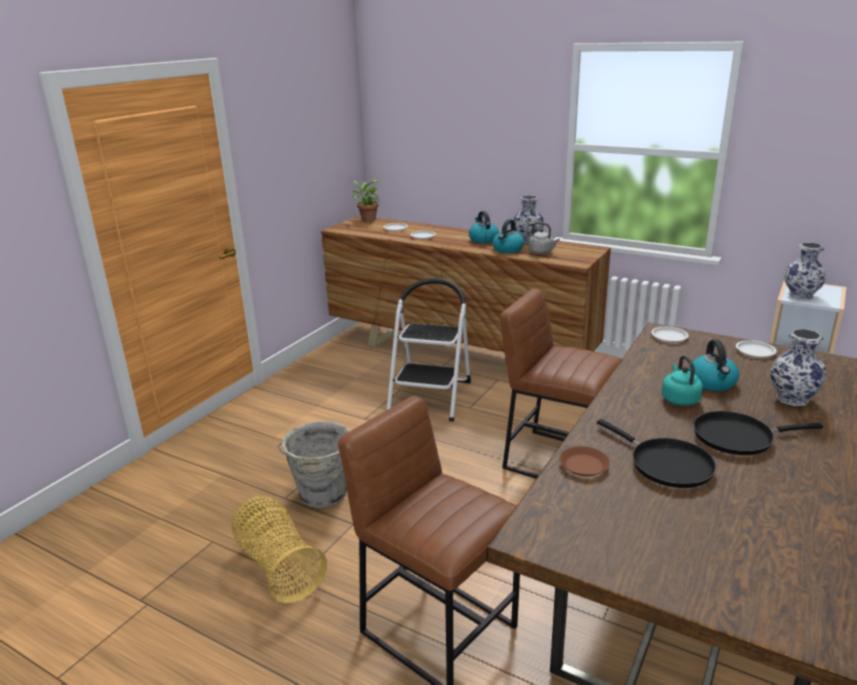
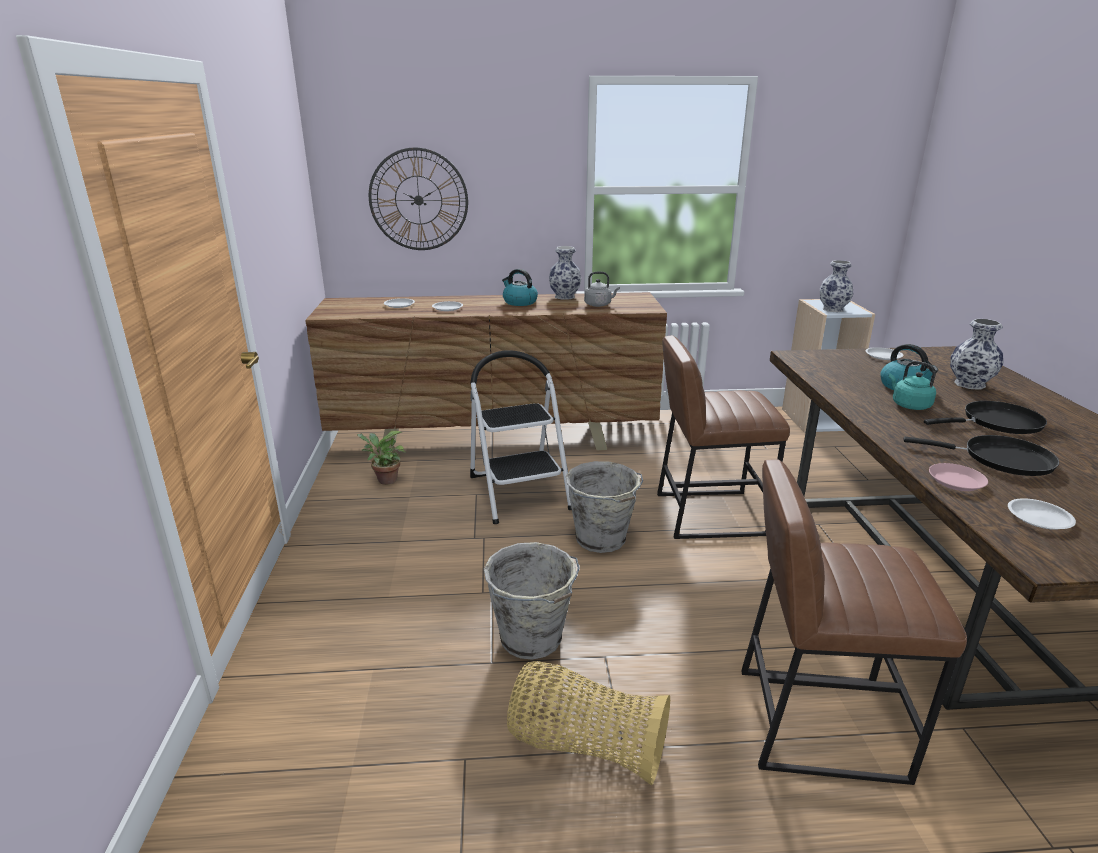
camera: 35 degrees left, 0 degrees up
potted plant [351,180,380,221] -> potted plant moved to [357,431,406,485]
kettle [492,219,524,253] -> none
brown plate [560,446,610,476] -> pink plate [929,463,988,491]
white plate [651,327,689,342] -> white plate moved to [1008,498,1076,530]
black frying pan [694,411,823,455] -> black frying pan turned 150 degrees counterclockwise [924,401,1047,434]
none -> wall clock [369,147,468,250]
none -> grey bucket [566,461,643,553]

